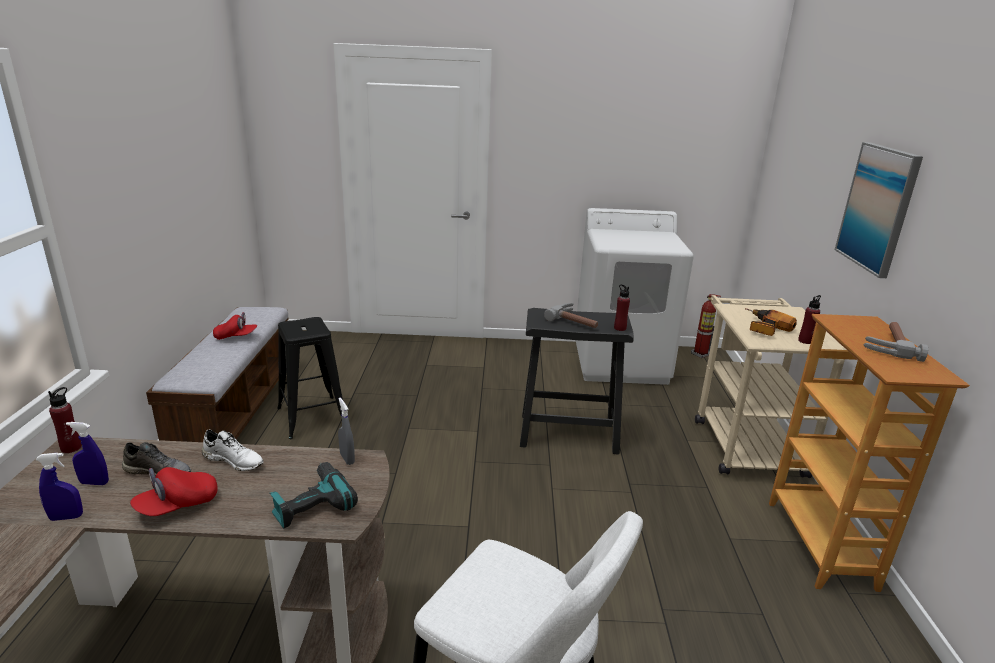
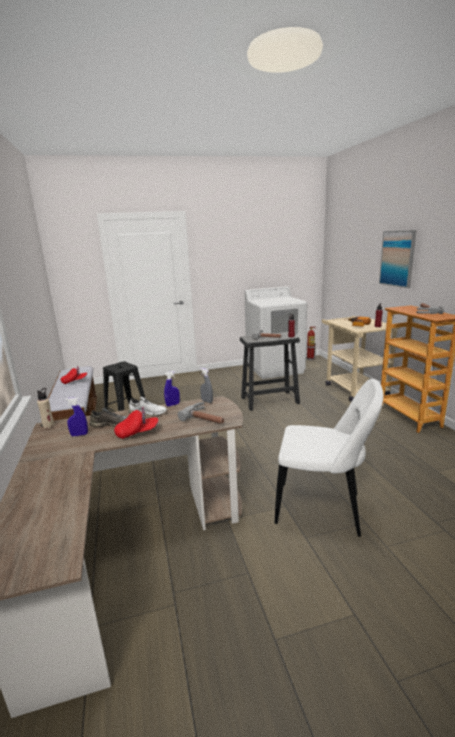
camera: 15 degrees left, 5 degrees down
blue spray bottle [35,453,83,521] -> blue spray bottle moved to [164,371,180,407]
red bottle [48,387,82,453] -> beige bottle [37,388,54,428]
red cap [130,467,218,516] -> red cap turned 135 degrees counterclockwise [114,407,158,439]
power drill [270,462,358,529] -> hammer [178,402,224,424]

